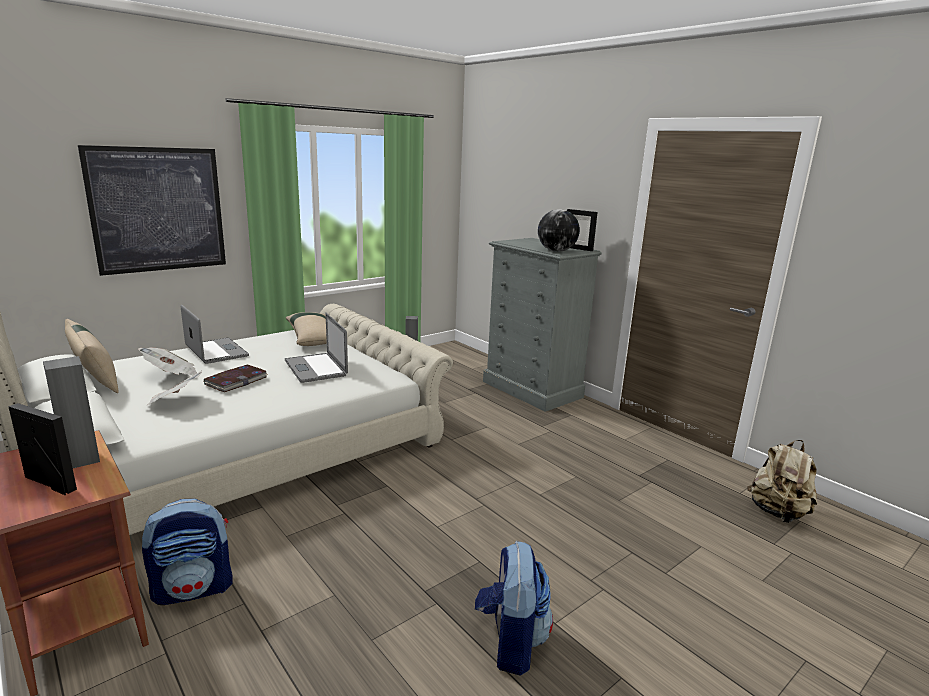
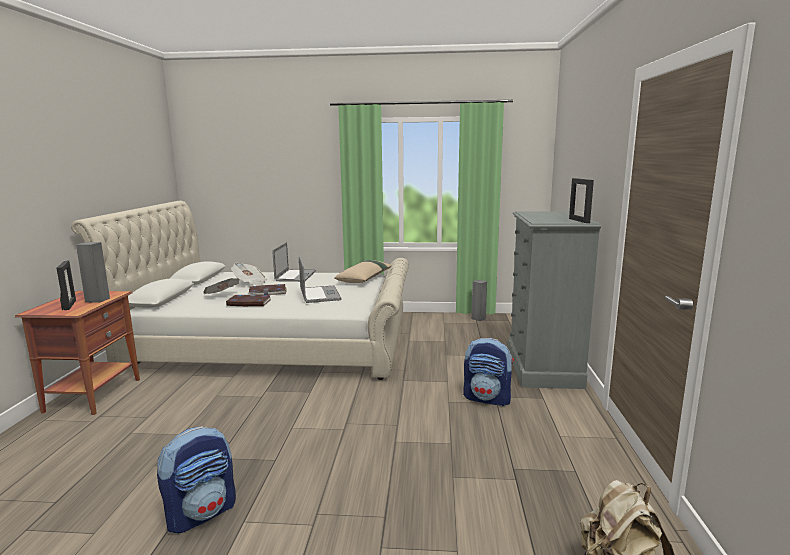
camera: 45 degrees right, 5 degrees down
beige pillow [65,319,118,393] -> none
picture [78,145,226,276] -> none
backpack [142,499,232,605] -> backpack moved to [463,338,514,406]
laptop [285,313,348,383] -> laptop turned 150 degrees clockwise [299,256,342,303]
globe [538,209,580,252] -> none
none -> book [226,294,271,306]

